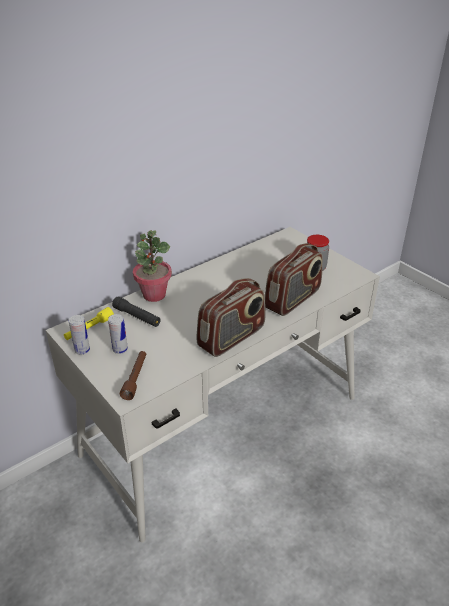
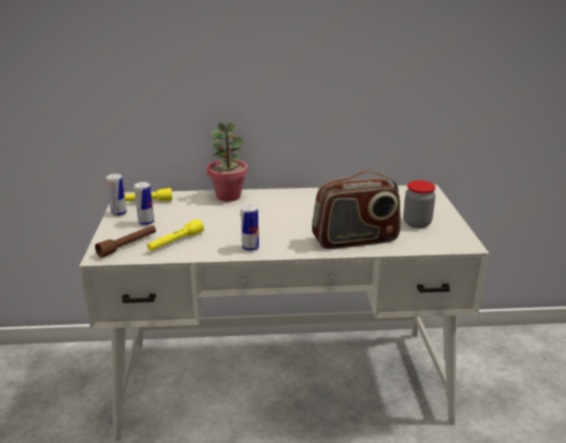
camera: 35 degrees right, 10 degrees down
black flashlight [112,296,161,327] -> none
radio [197,278,266,357] -> can [241,204,259,251]
none -> yellow flashlight [147,219,204,251]

